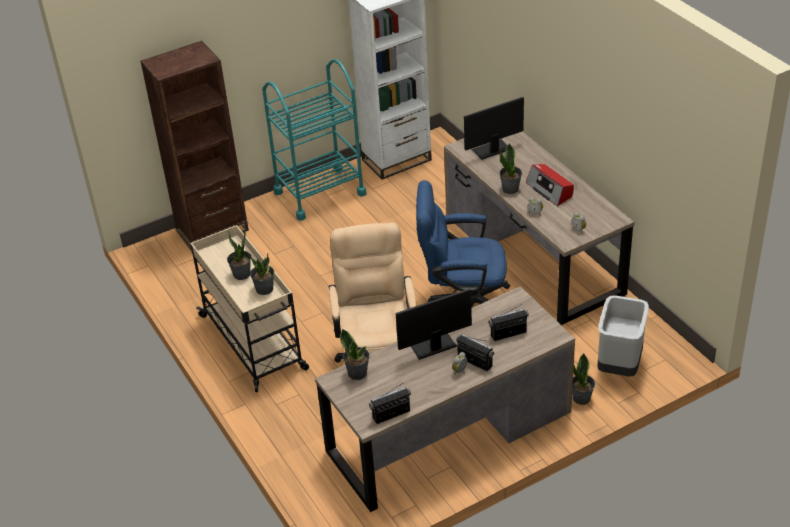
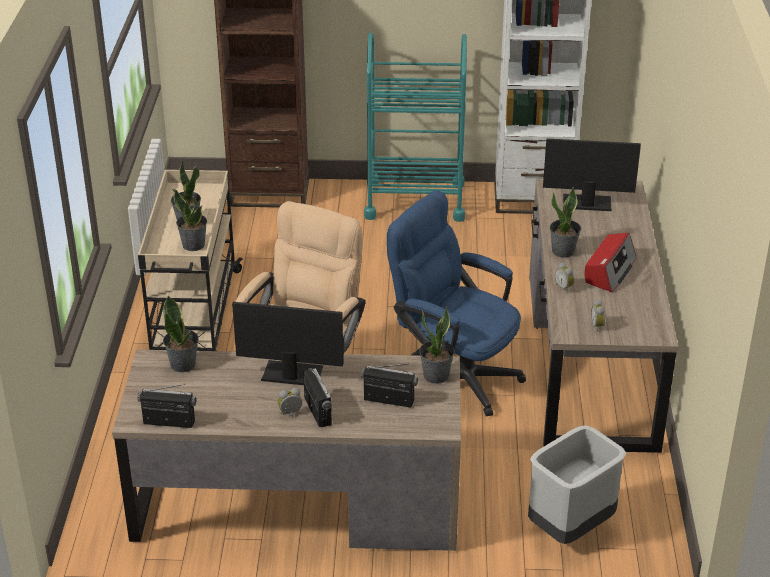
camera: 30 degrees right, 5 degrees down
radio [526,164,574,206] -> radio turned 150 degrees counterclockwise [584,233,637,293]
potted plant [572,353,595,405] -> potted plant moved to [419,306,455,384]

